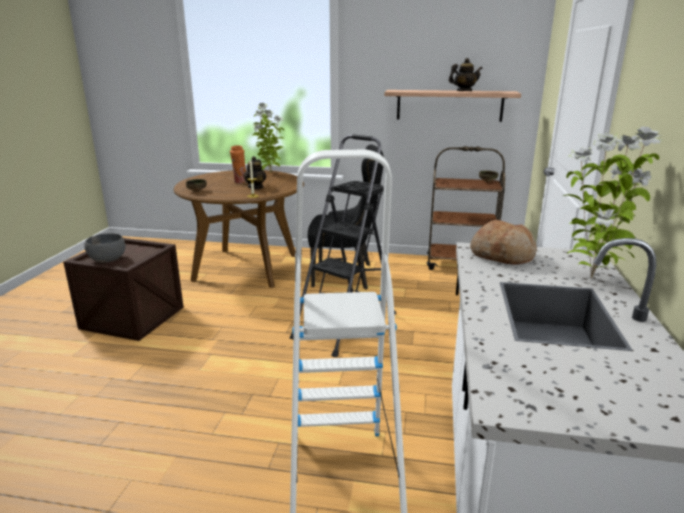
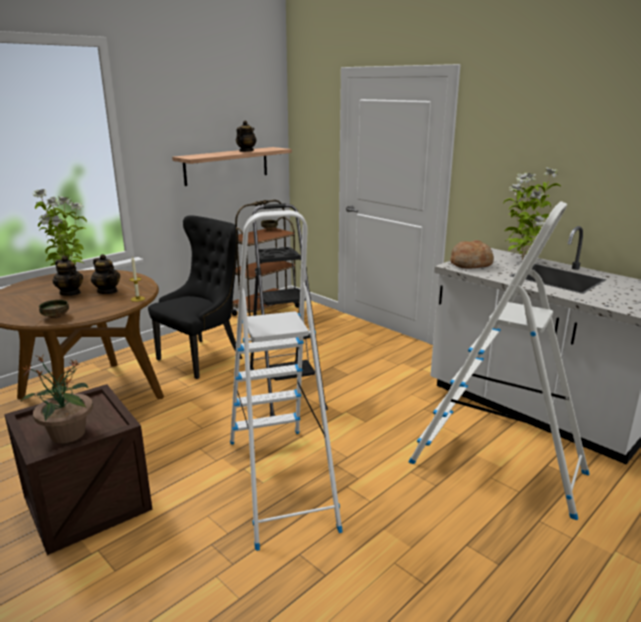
camera: 55 degrees left, 0 degrees up
grey bowl [84,233,125,263] -> potted plant [20,356,93,443]
orange vase [230,145,247,183] -> teapot [53,256,83,296]
none -> white step ladder [230,210,343,551]

